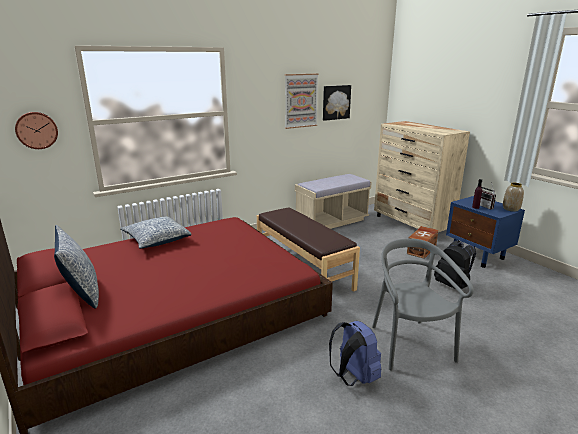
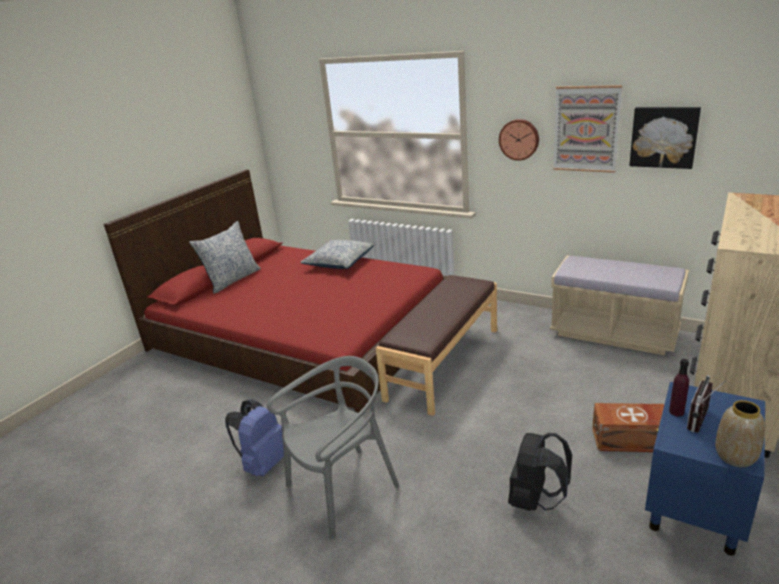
camera: 65 degrees right, 5 degrees up
wall clock [15,112,58,149] -> wall clock moved to [499,119,539,161]

